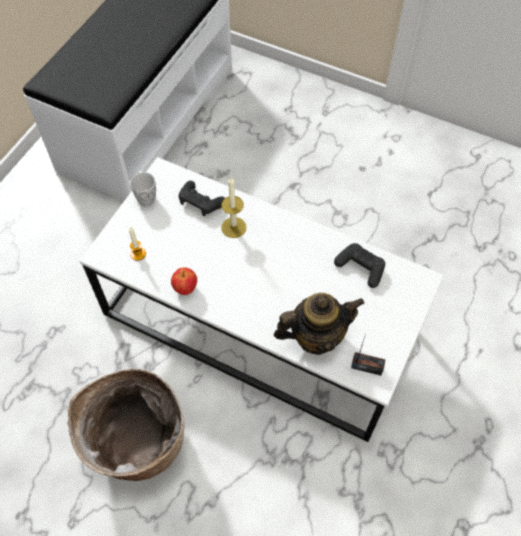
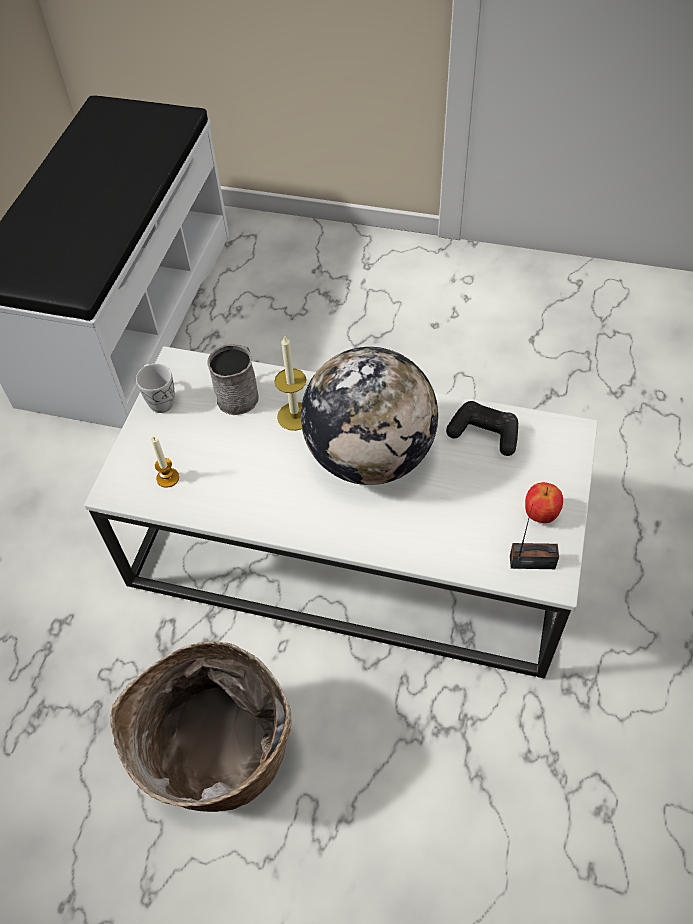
camera: 10 degrees left, 5 degrees down
apple [171,267,197,295] -> apple moved to [525,482,563,523]
black game controller [179,181,225,216] -> grey mug [208,344,259,415]
teapot [274,293,364,355] -> none
none -> globe [301,347,438,485]

